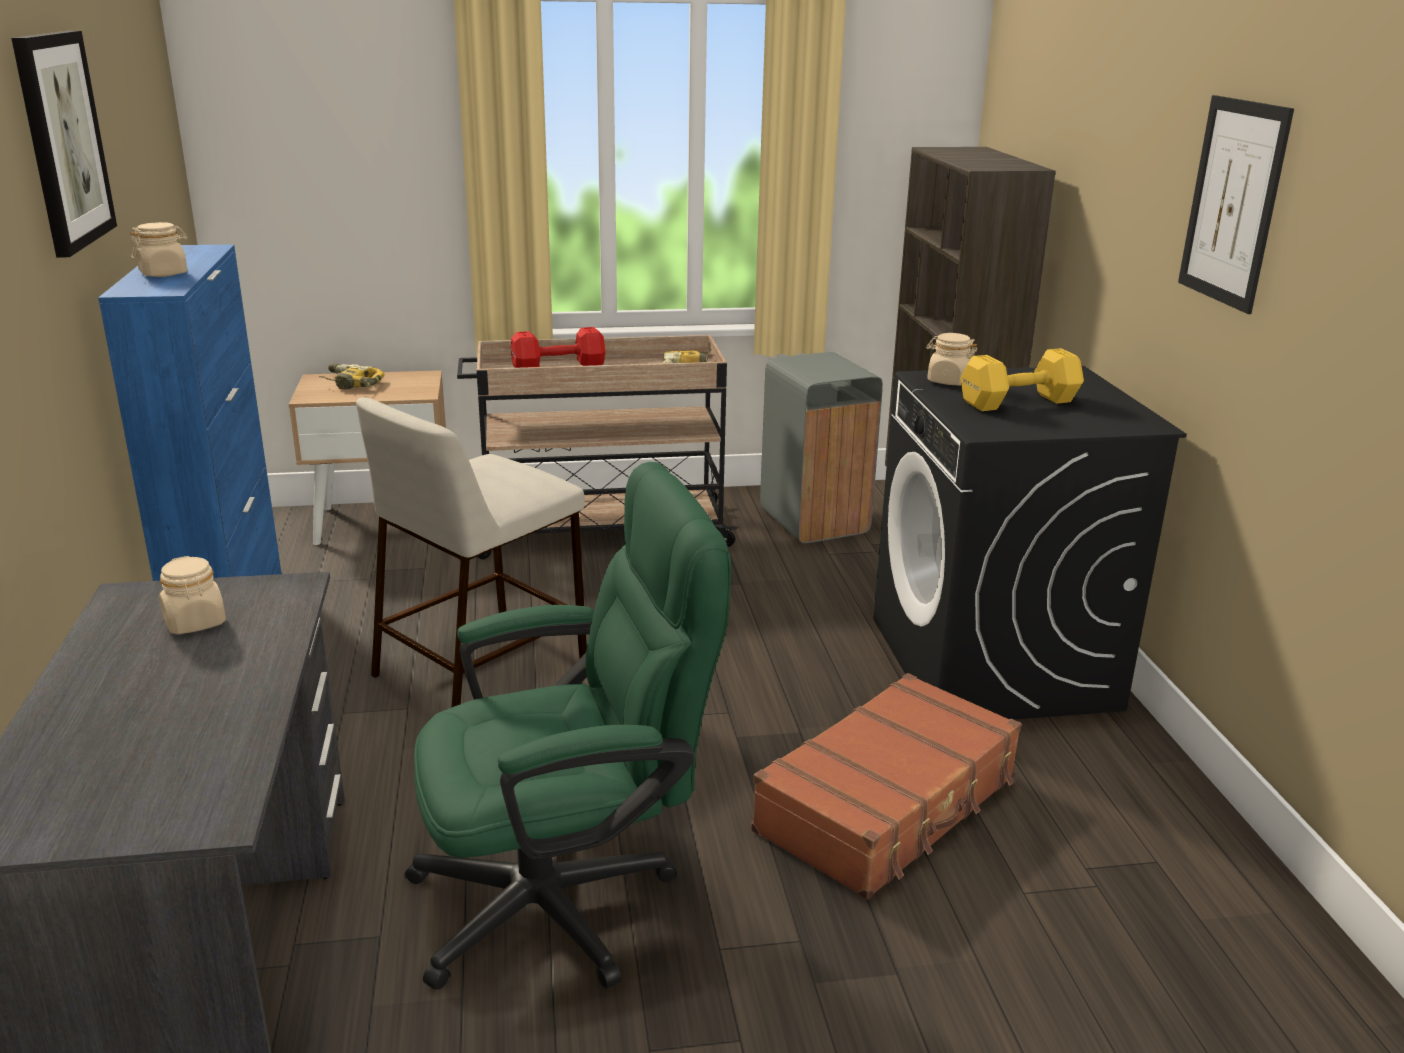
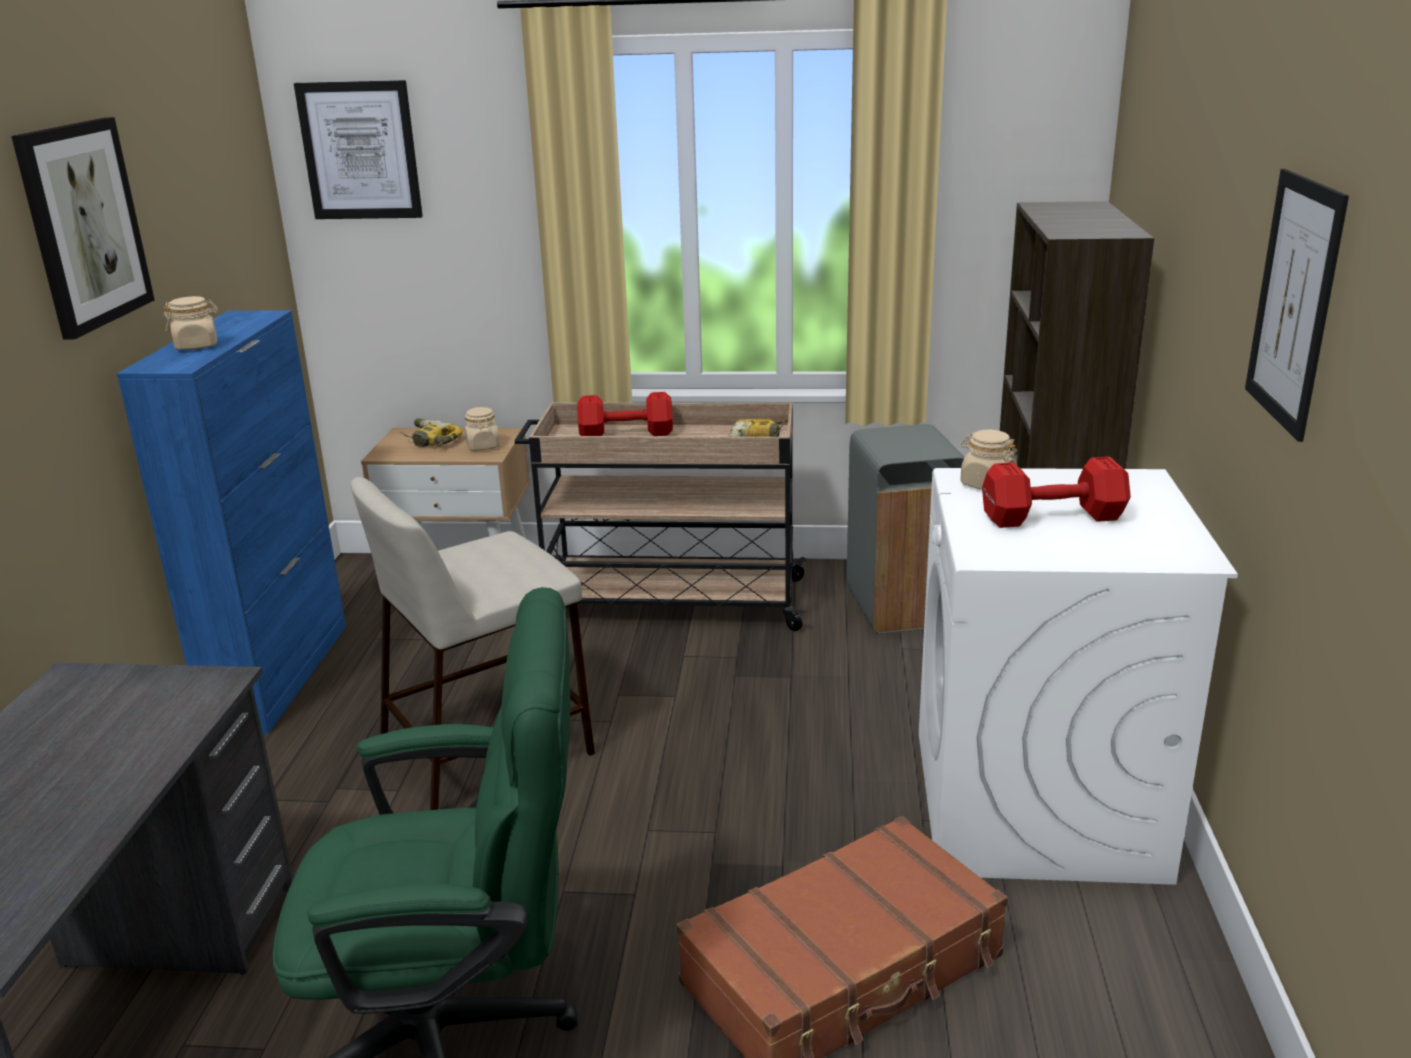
camera: 15 degrees right, 0 degrees up
beige jar [159,556,226,634] -> beige jar moved to [464,407,500,451]
black washing machine [874,366,1187,720] -> white washing machine [919,468,1238,885]
yellow dumbbell [960,348,1084,411] -> red dumbbell [982,457,1131,528]
none -> picture [294,80,423,219]

